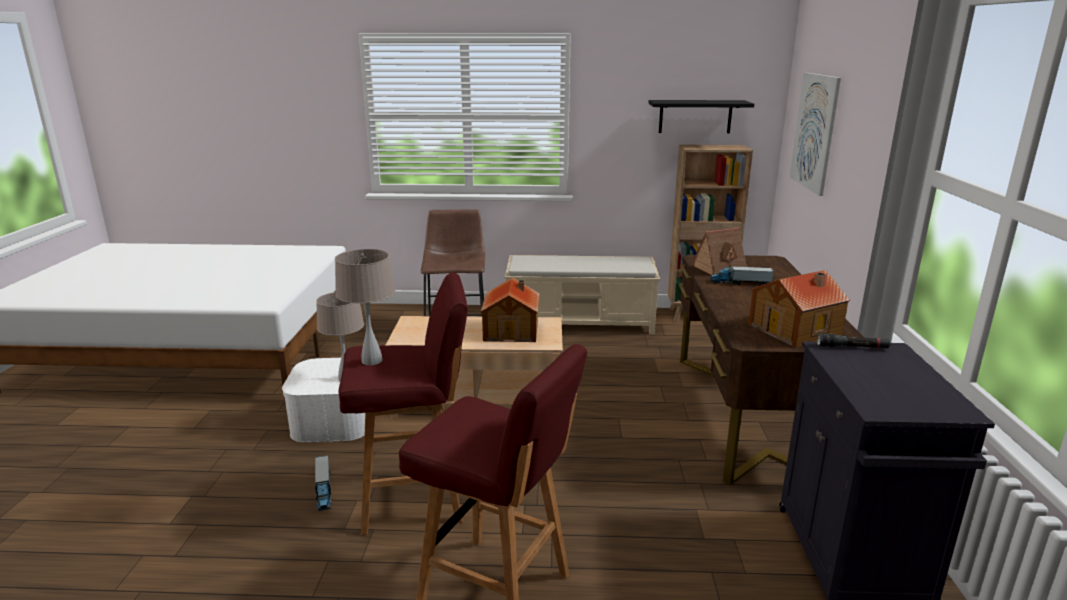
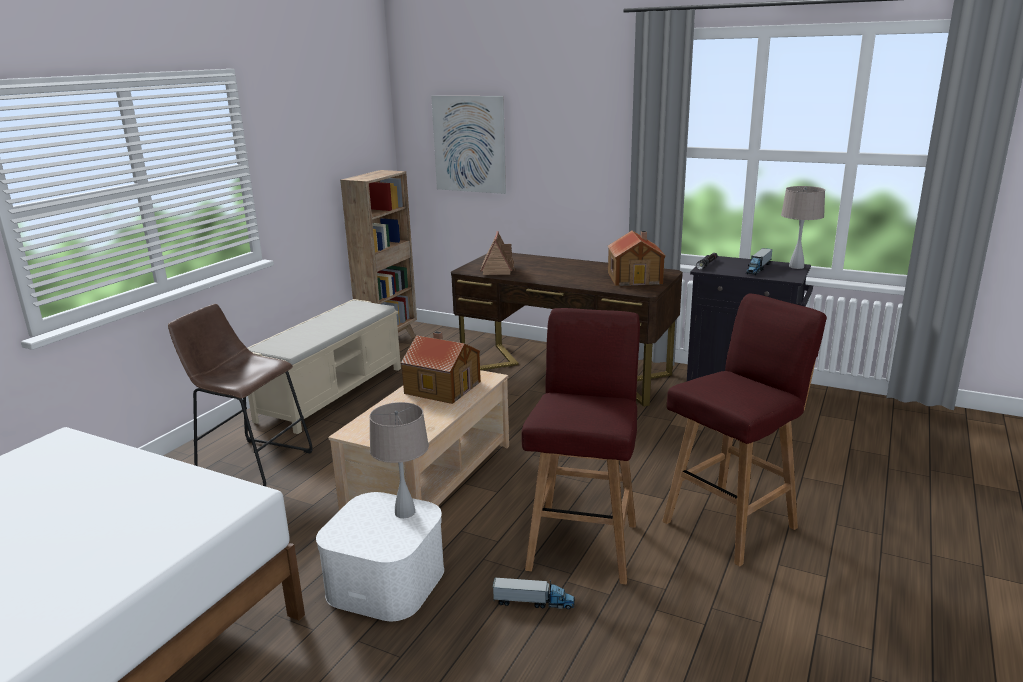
camera: 65 degrees left, 0 degrees up
beige table lamp [335,249,395,365] -> beige table lamp moved to [781,186,825,269]
black shelf [649,100,754,133] -> none
toy truck [710,265,774,286] -> toy truck moved to [746,248,773,275]

